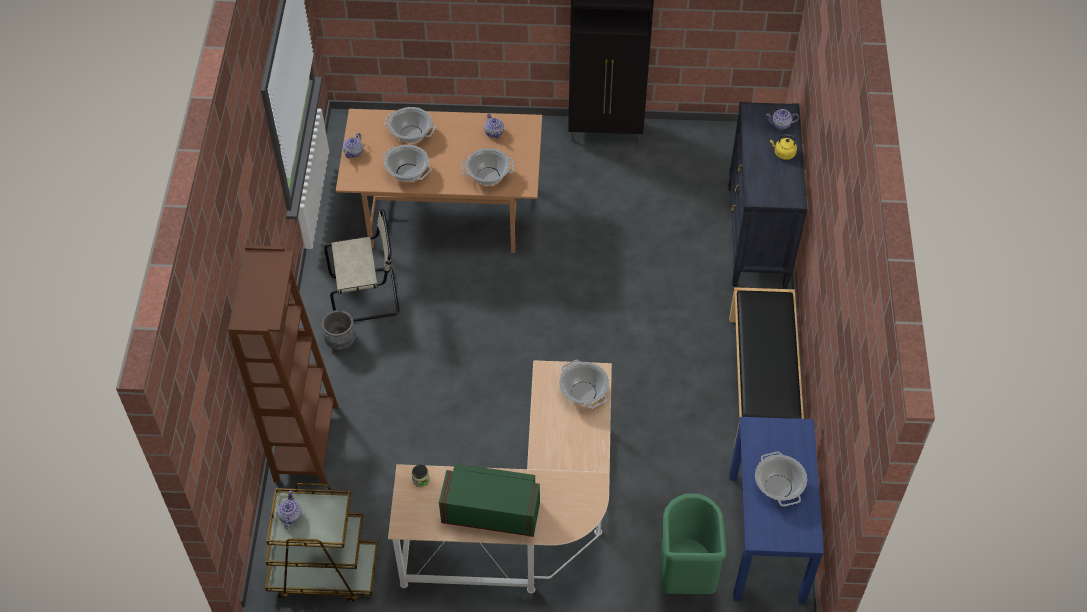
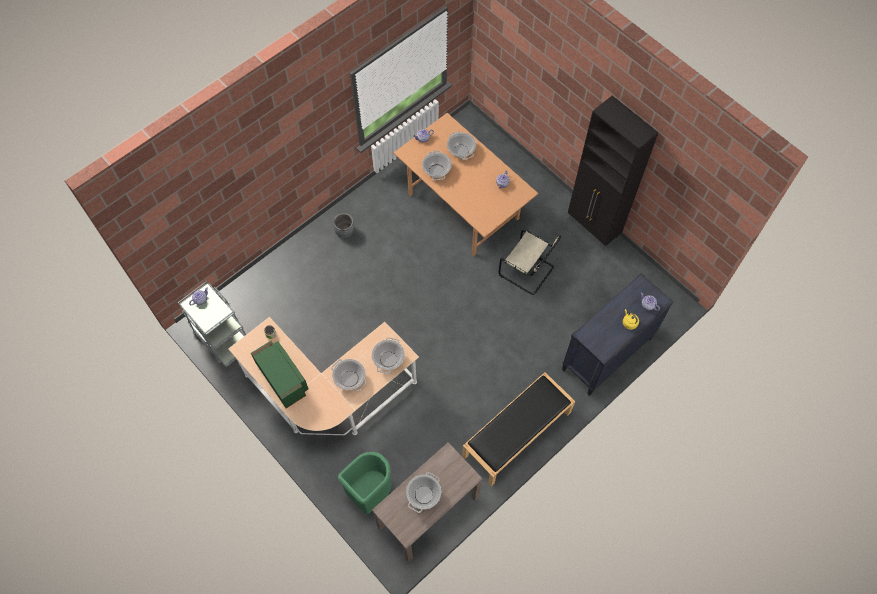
camera: 45 degrees right, 10 degrees up
brown bookcase [228,245,339,484] -> none
brown cart [265,483,378,602] -> grey cart [177,281,246,367]
beige chair [324,209,399,322] -> beige chair moved to [498,230,561,295]
cooking pot [462,148,514,185] -> cooking pot moved to [331,359,367,391]
blue console table [729,417,824,604] -> brown console table [372,442,483,562]

